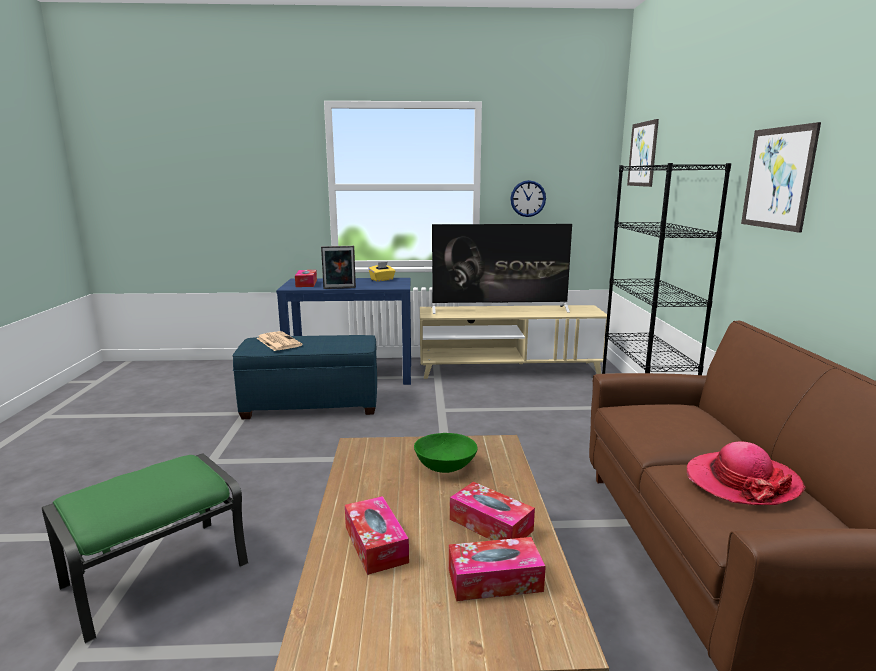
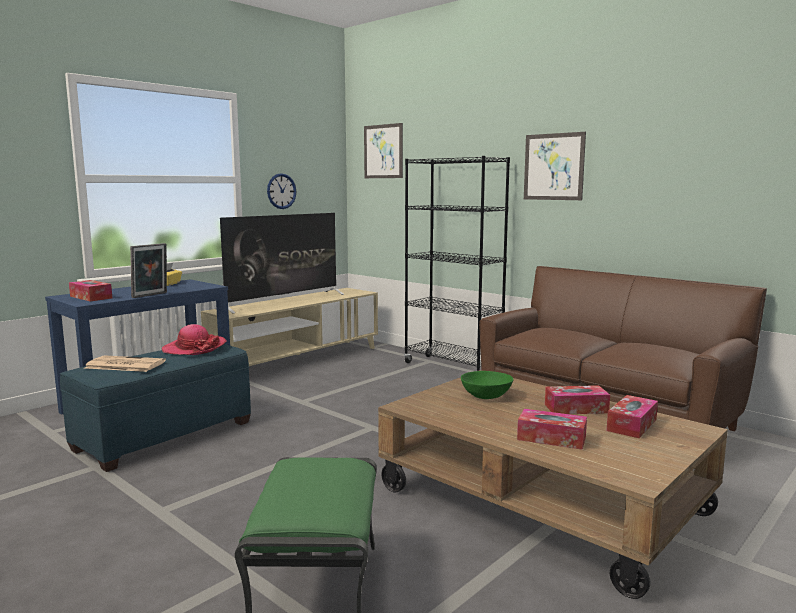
camera: 45 degrees left, 5 degrees down
hat [687,441,805,505] -> hat moved to [162,324,227,355]

